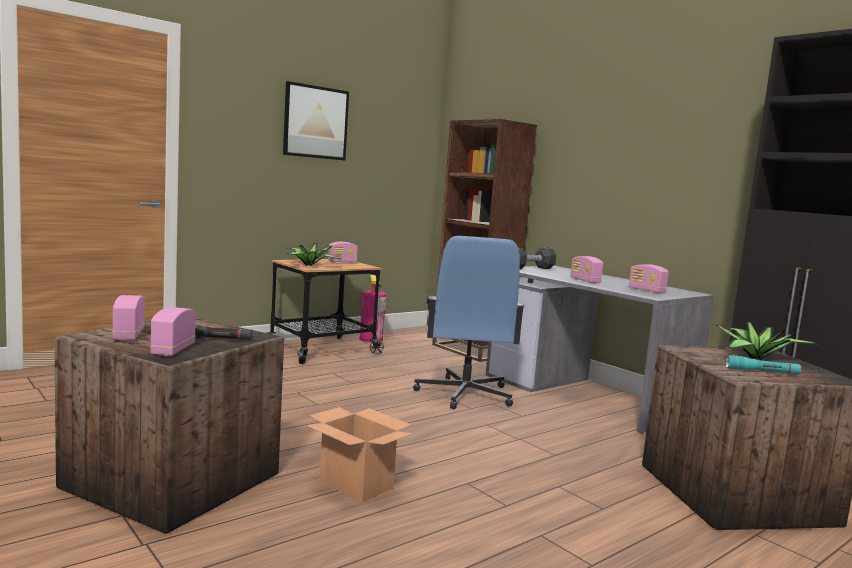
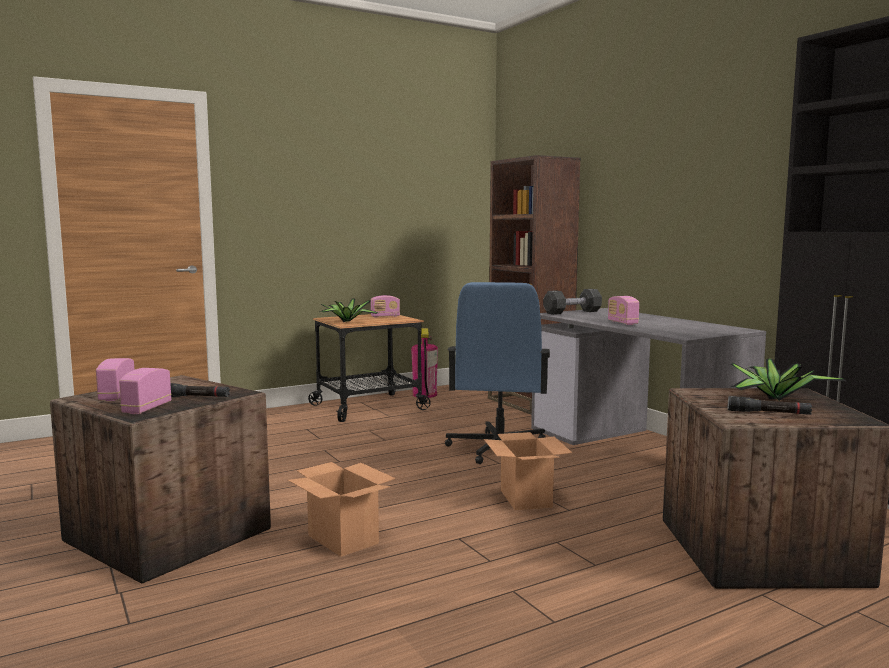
camera: 10 degrees right, 0 degrees up
picture [283,81,349,160] -> none
radio [629,264,669,293] -> none
turquoise flashlight [725,355,802,374] -> black flashlight [728,396,812,415]
none -> cardboard box [484,432,572,510]

